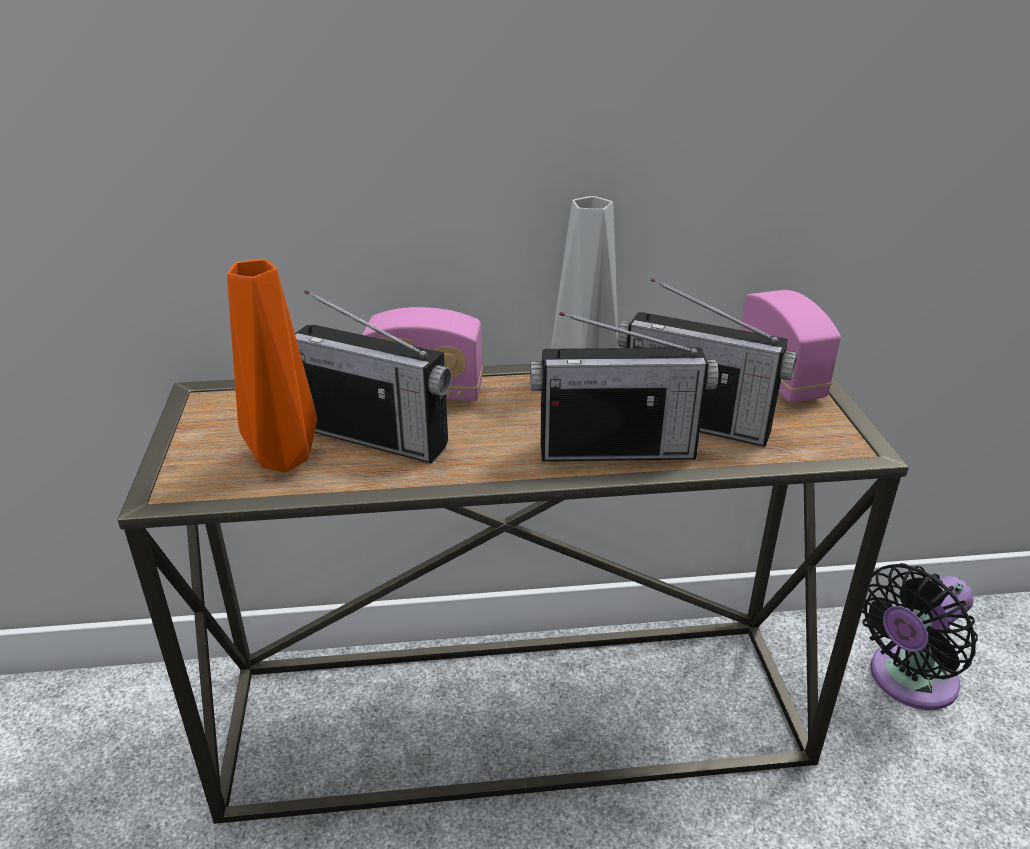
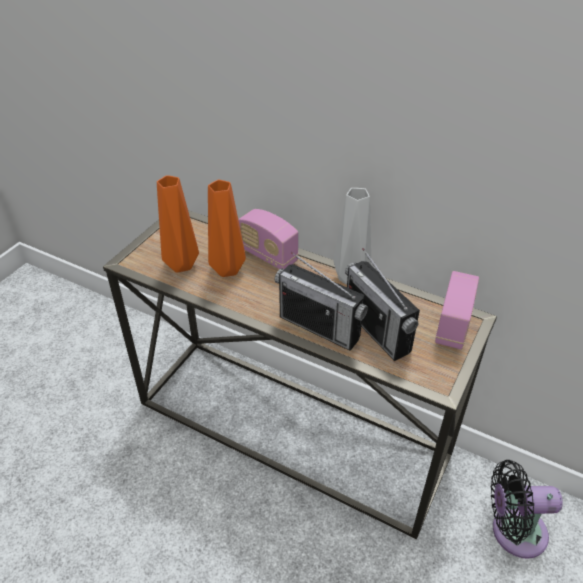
camera: 35 degrees right, 10 degrees up
radio [295,290,452,463] -> orange vase [208,180,246,277]

